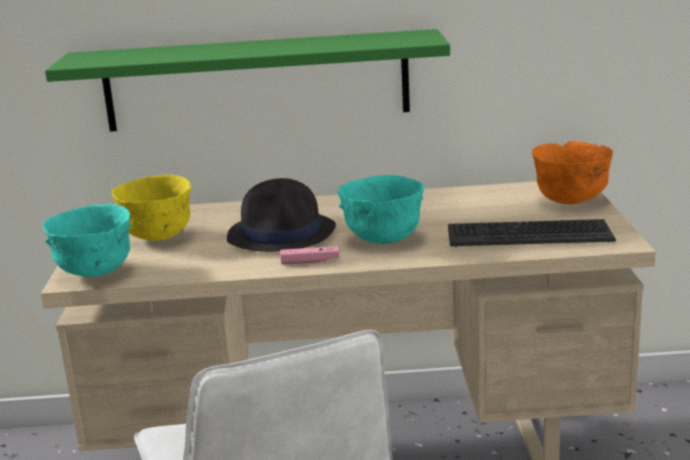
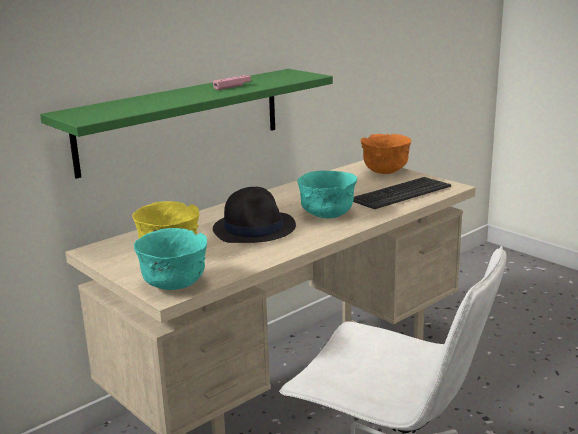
camera: 40 degrees left, 0 degrees up
pink game controller [280,246,340,264] -> pink game controller moved to [213,75,251,90]

